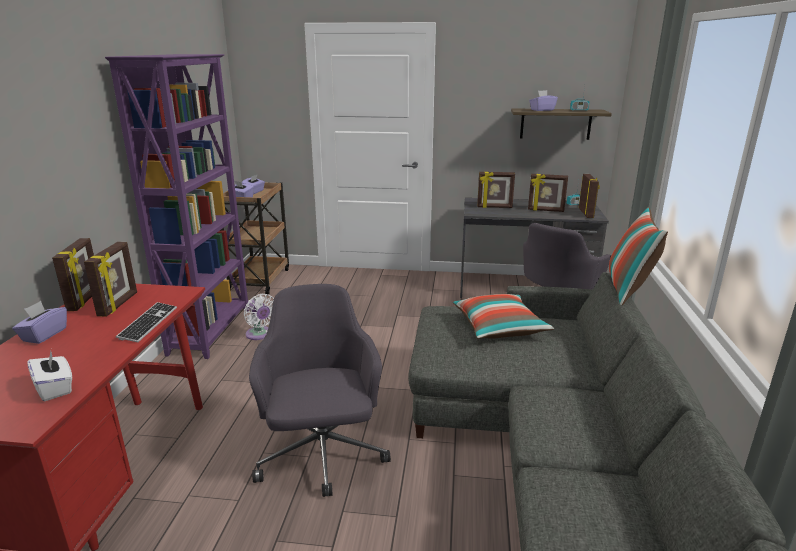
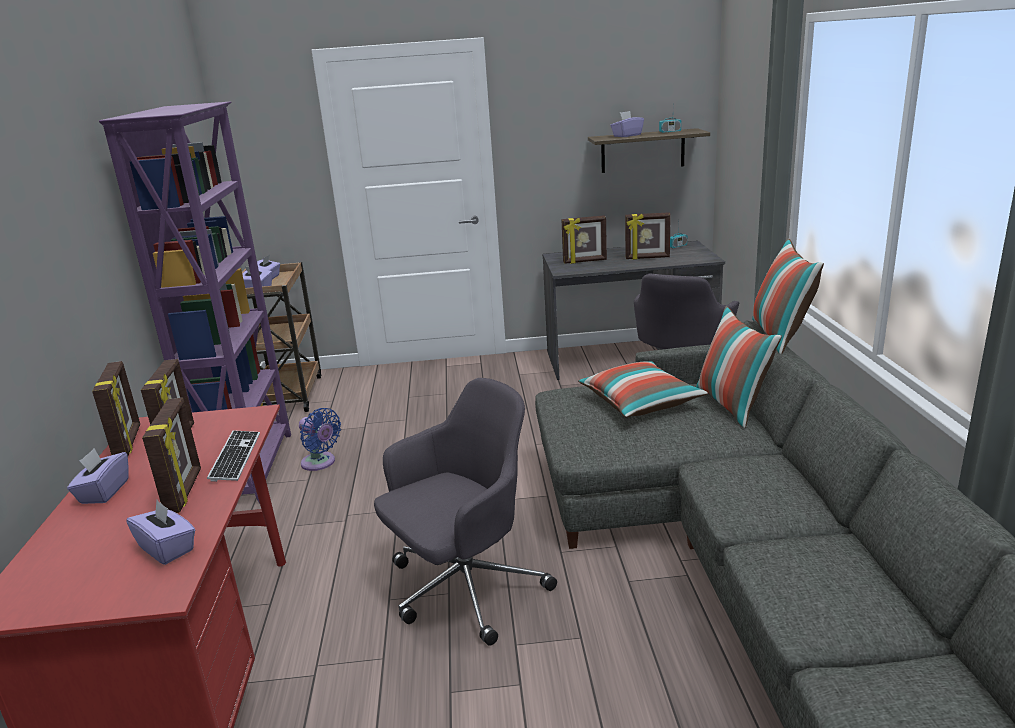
camera: 10 degrees left, 0 degrees up
white tissue box [28,351,72,401] -> purple tissue box [126,500,195,565]
white fan [244,294,274,340] -> blue fan [299,408,341,471]
grey office chair [249,284,391,497] -> grey office chair turned 75 degrees clockwise [374,378,557,646]
picture frame [579,174,600,218] -> picture frame moved to [142,398,201,513]
none -> pillow [696,306,782,428]

